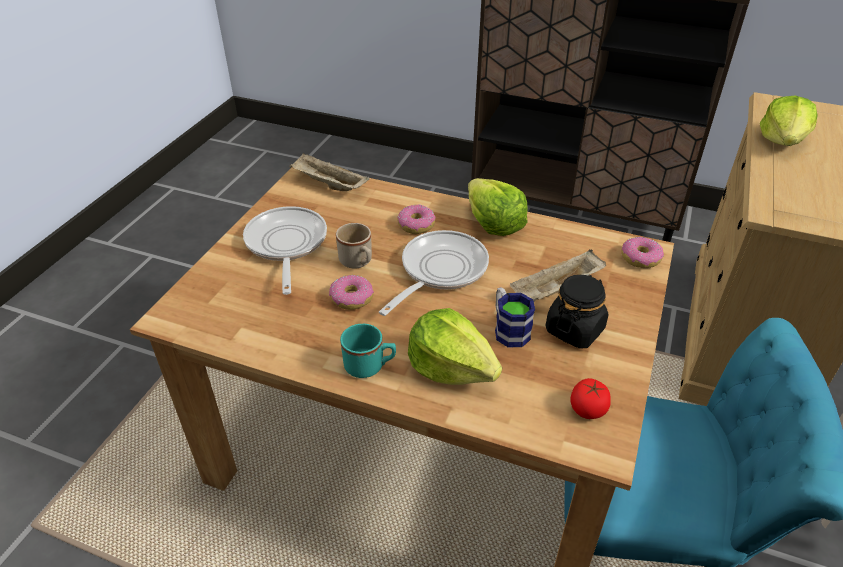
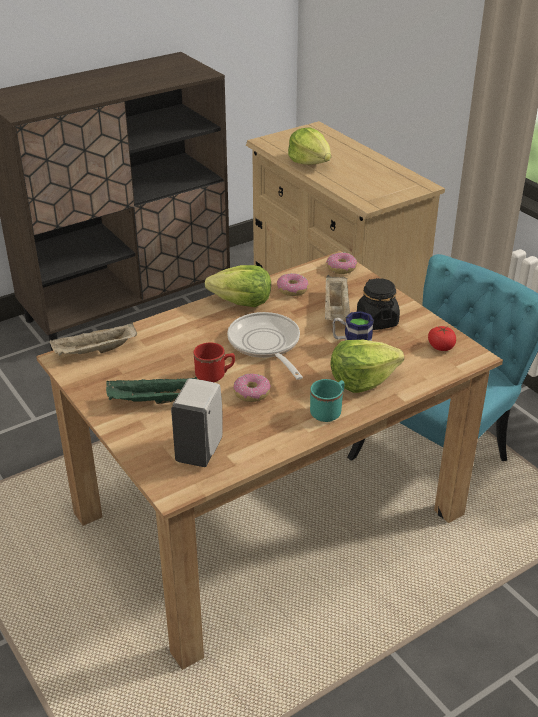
camera: 55 degrees left, 5 degrees down
frying pan [243,206,327,295] -> green tray [106,376,197,404]
beige mug [336,223,372,269] -> red mug [194,342,235,382]
donut [398,204,436,234] -> donut moved to [277,273,309,296]
none -> white soap dispenser [171,378,223,467]

